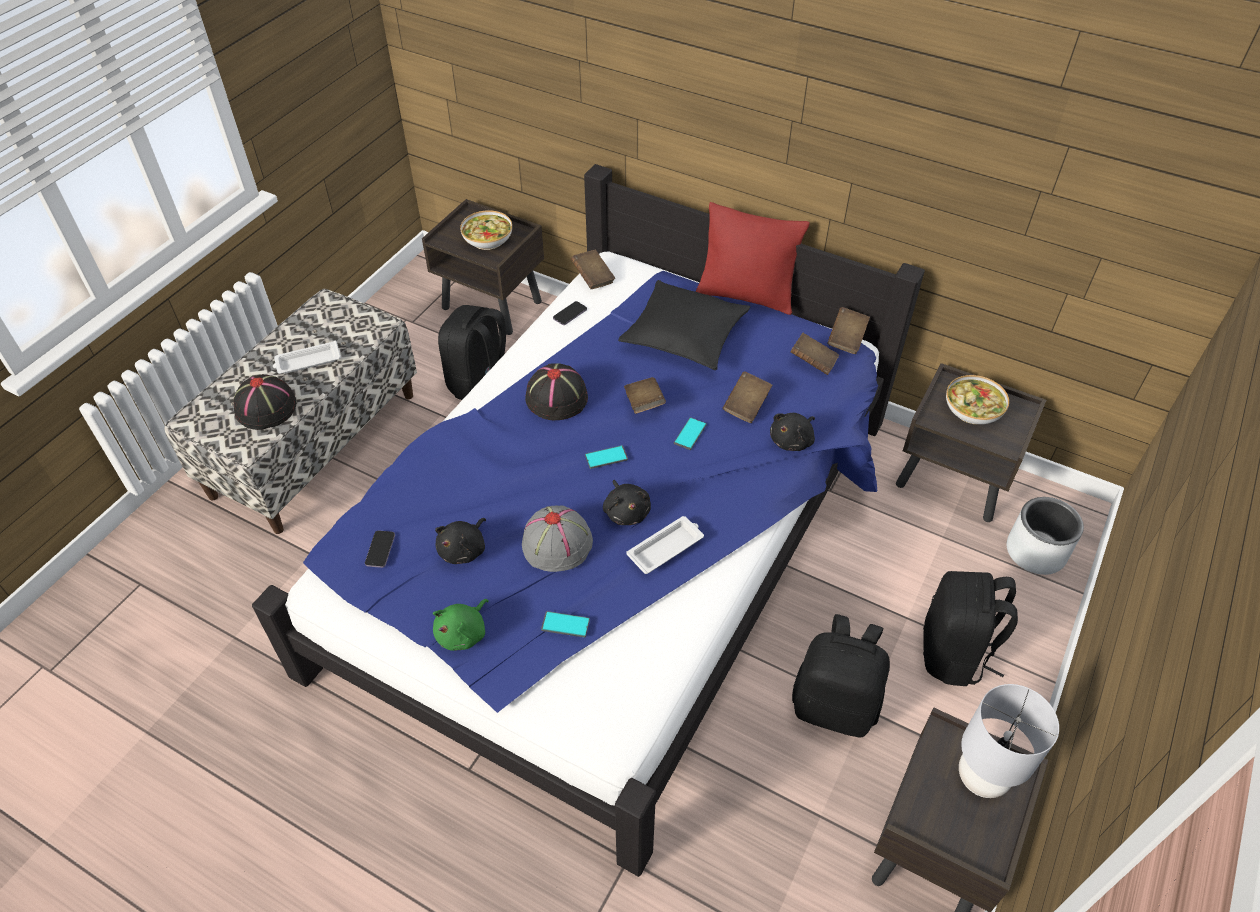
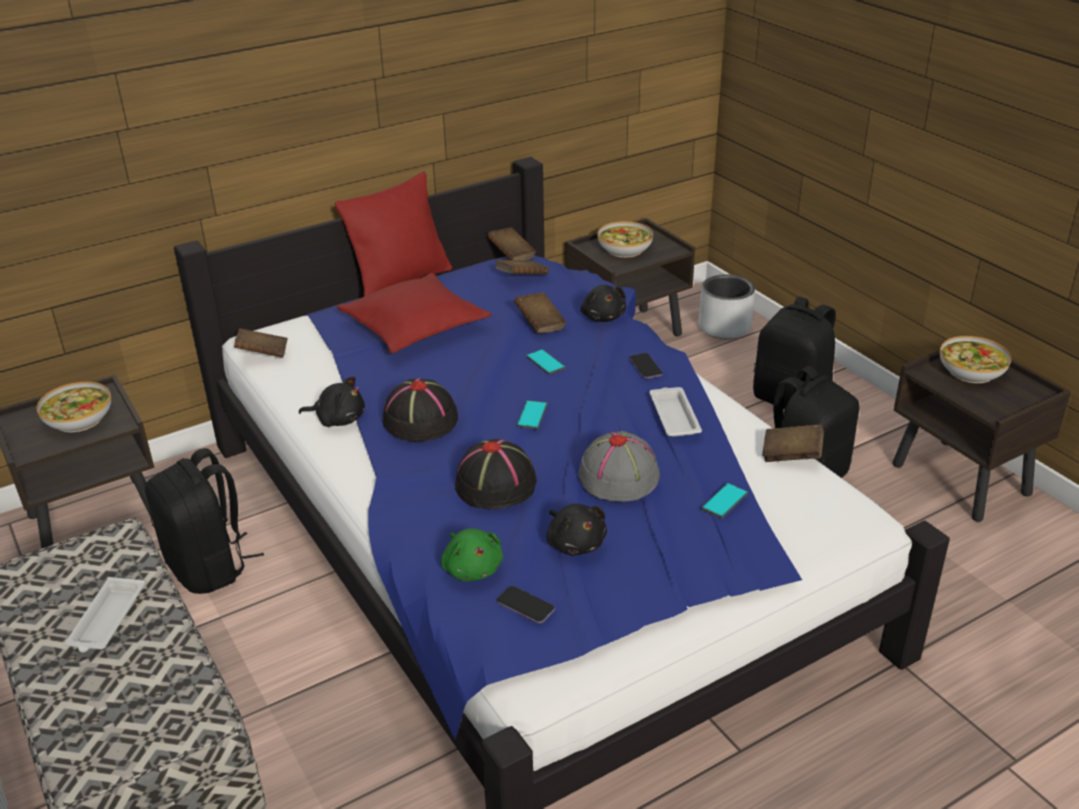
camera: 60 degrees left, 15 degrees down
black hat [234,374,296,430] -> black hat moved to [455,439,537,509]
green plush toy [433,599,488,651] -> green plush toy moved to [441,528,503,581]
phone [553,301,587,325] -> phone moved to [629,353,662,379]
black plush toy [603,480,651,525] -> black plush toy moved to [299,376,365,427]
black pillow [618,280,751,371] -> red pillow [337,273,492,354]
brown book [624,377,666,414] -> brown book moved to [762,424,824,462]
grey table lamp [959,684,1059,798] -> bowl [940,336,1012,383]

